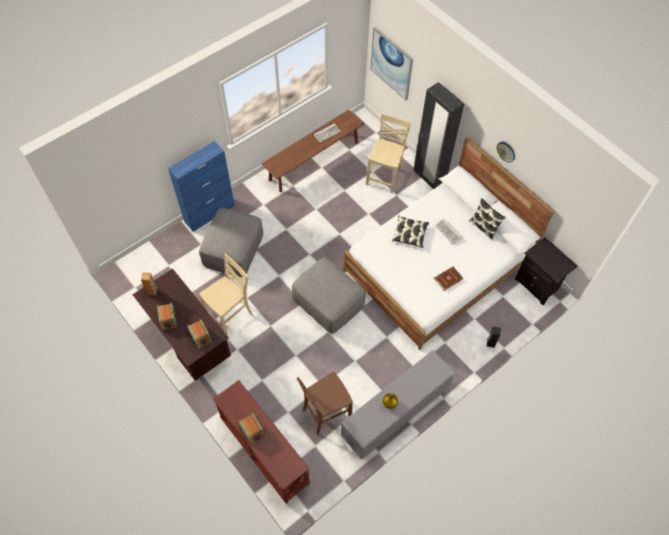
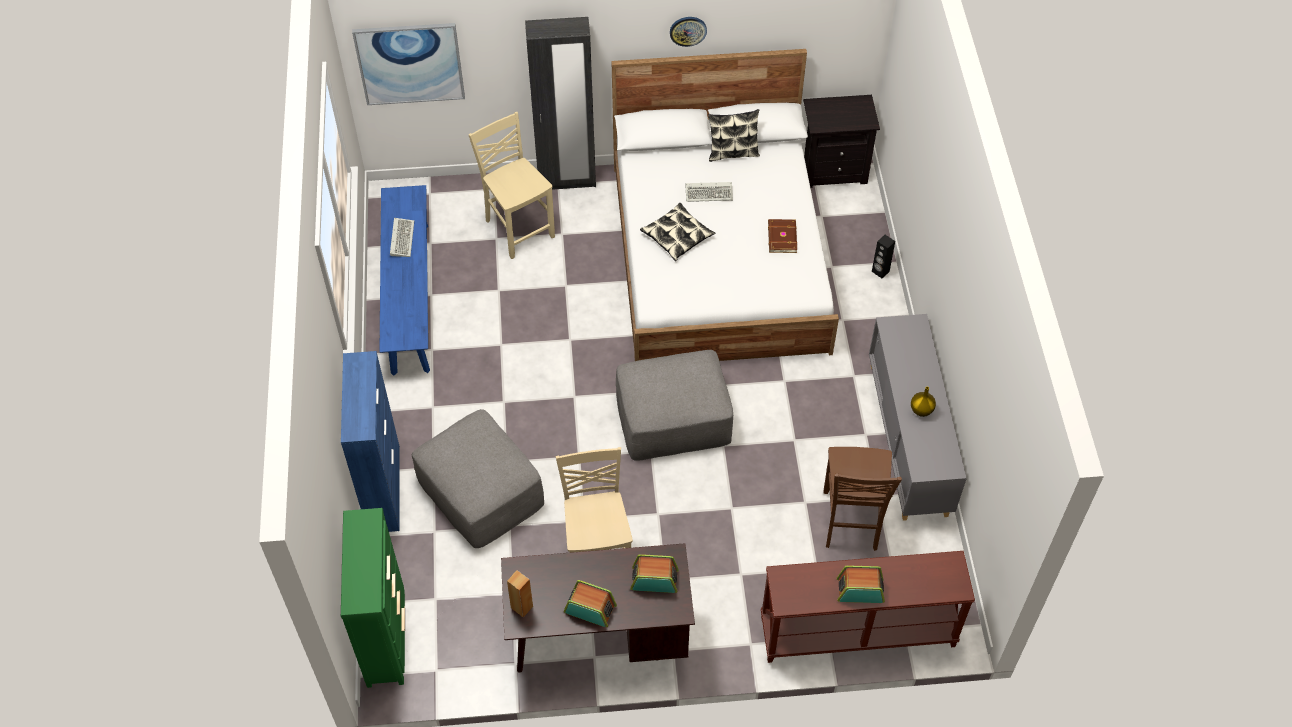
camera: 55 degrees left, 5 degrees down
brown bench [261,110,364,192] -> blue bench [379,185,430,376]
none -> green dresser [341,508,405,688]

